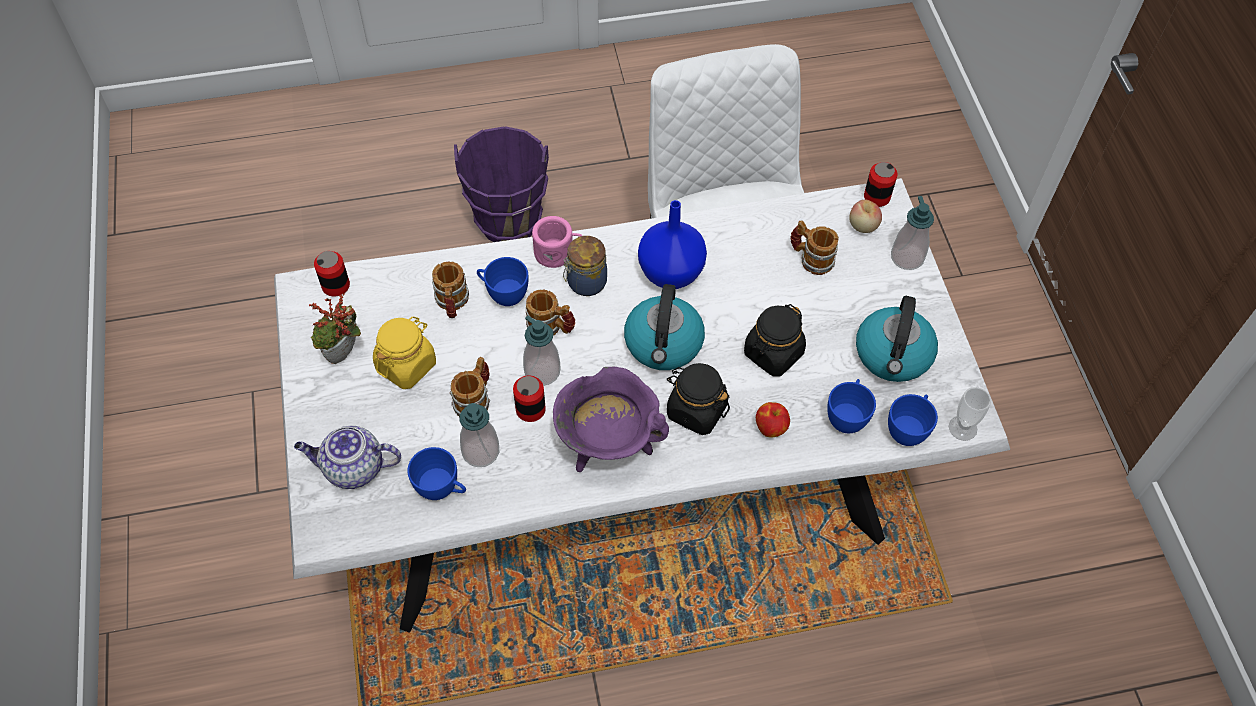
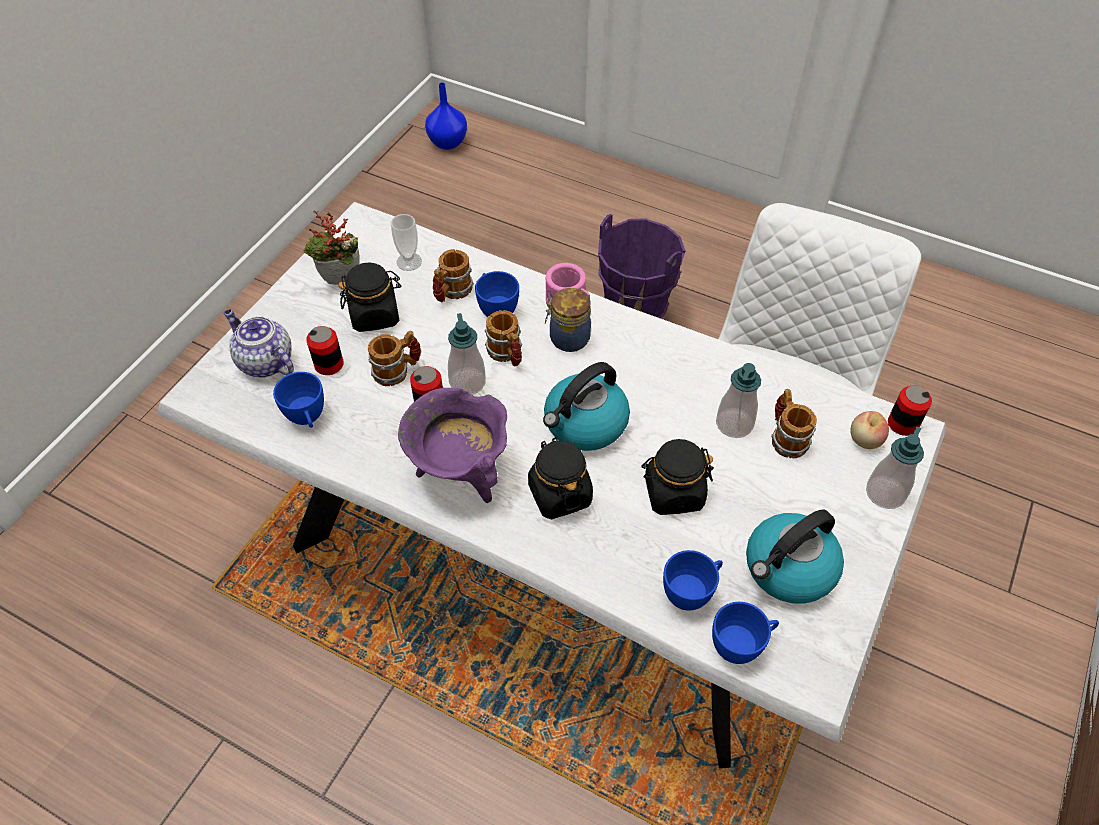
camera: 40 degrees right, 5 degrees down
can [314,251,350,297] -> can moved to [306,326,344,375]
yellow jar [373,316,436,389] -> black jar [338,262,401,332]
soap dispenser [460,403,499,467] -> soap dispenser moved to [716,363,761,438]
blue vase [638,200,707,289] -> blue vase moved to [425,83,467,150]
apple [756,402,790,437] -> none
cup [949,387,991,441] -> cup moved to [391,214,422,271]

